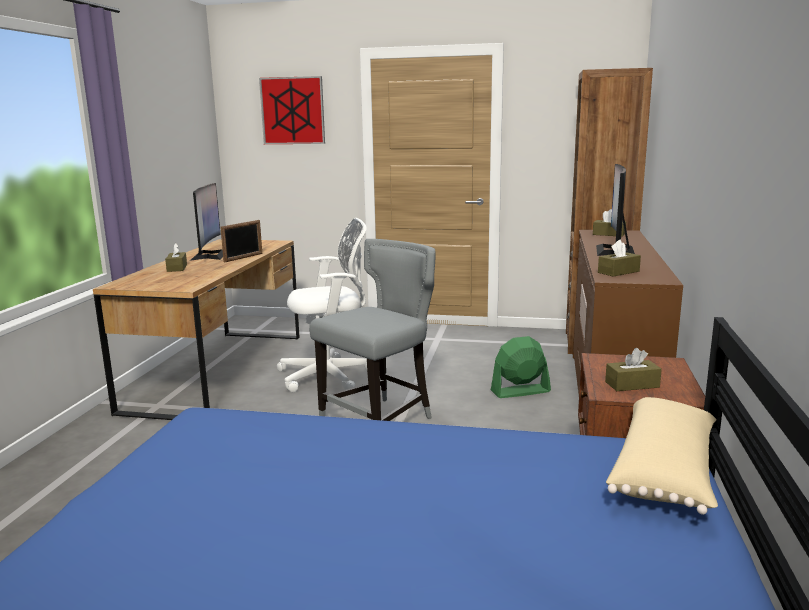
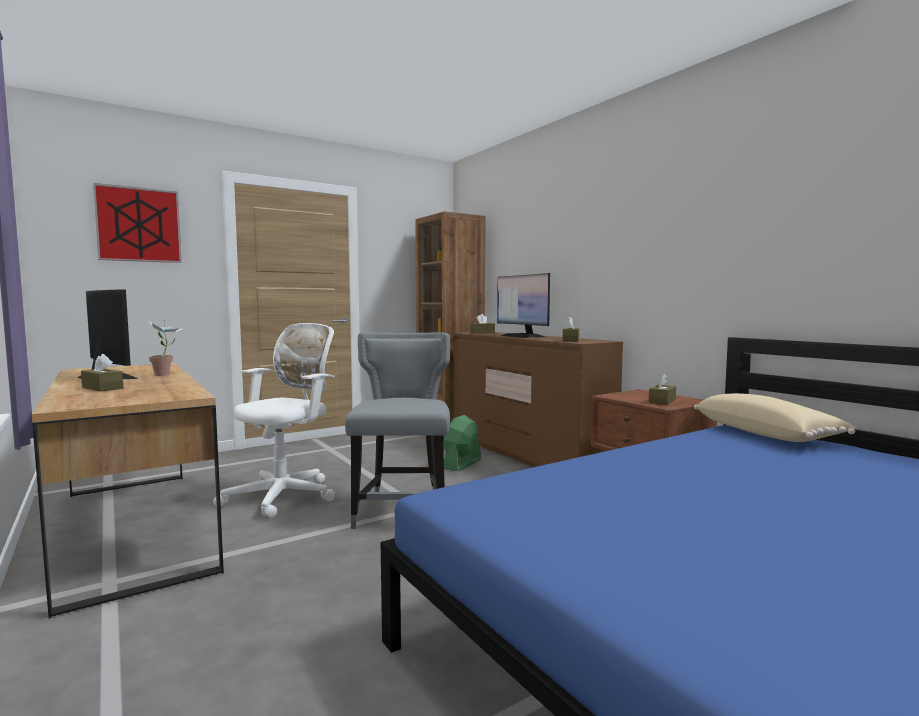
camera: 45 degrees left, 10 degrees down
picture frame [220,220,262,262] -> potted plant [148,320,186,376]

